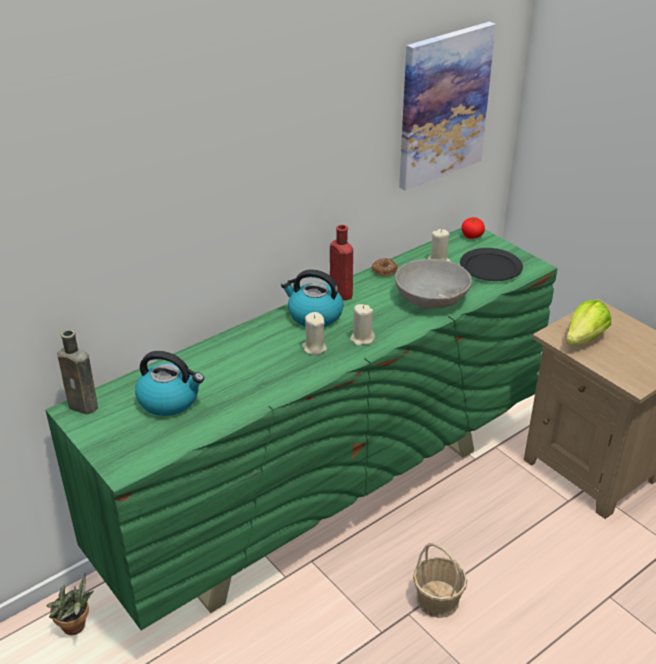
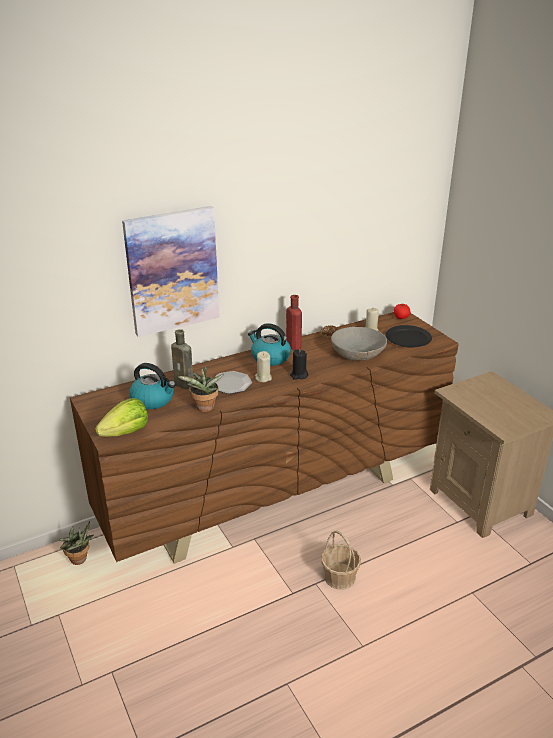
camera: 10 degrees right, 5 degrees down
green cabinet [45,228,558,630] -> brown cabinet [70,312,459,564]
brown bottle [57,330,98,414] -> brown bottle moved to [171,329,193,389]
beige candle [350,304,375,346] -> black candle [290,349,308,380]
picture [399,22,496,191] -> picture moved to [122,206,219,337]
lettuce [566,300,611,345] -> lettuce moved to [95,398,148,437]
none -> potted plant [177,367,224,412]
none -> plate [215,371,252,394]

